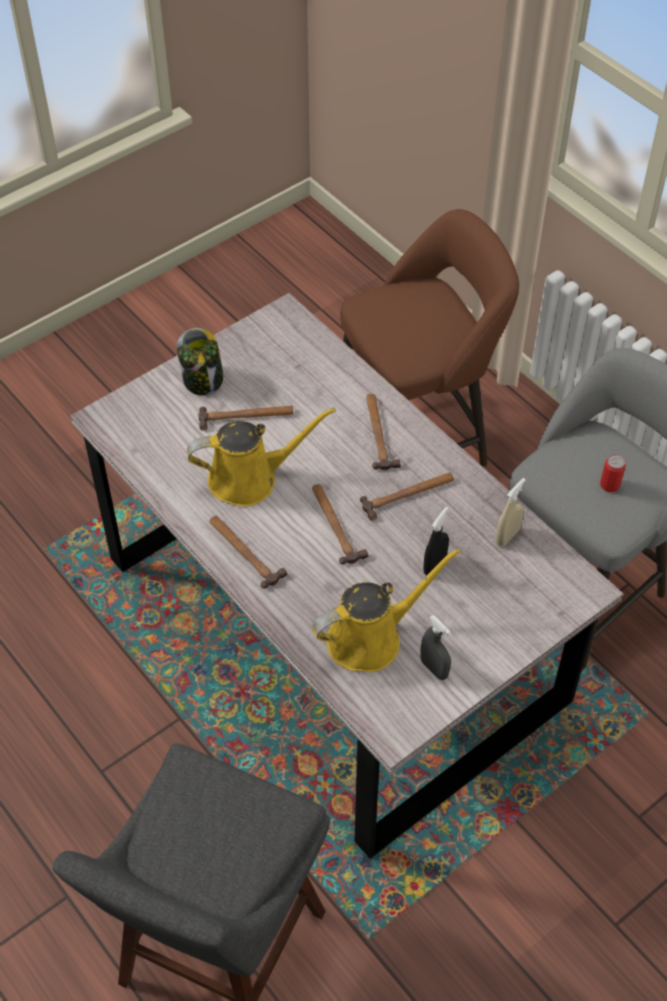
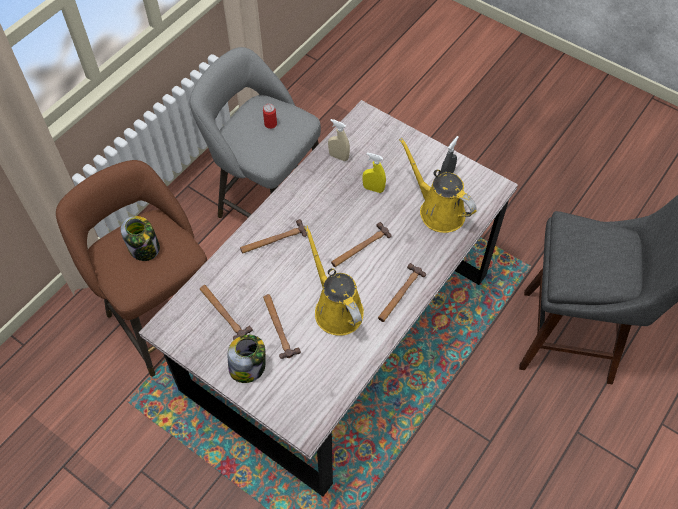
camera: 105 degrees left, 5 degrees up
hammer [360,472,454,521] -> hammer moved to [200,285,253,340]
black spray bottle [423,507,449,575] -> yellow spray bottle [362,153,386,193]
none -> jar [121,216,160,261]

